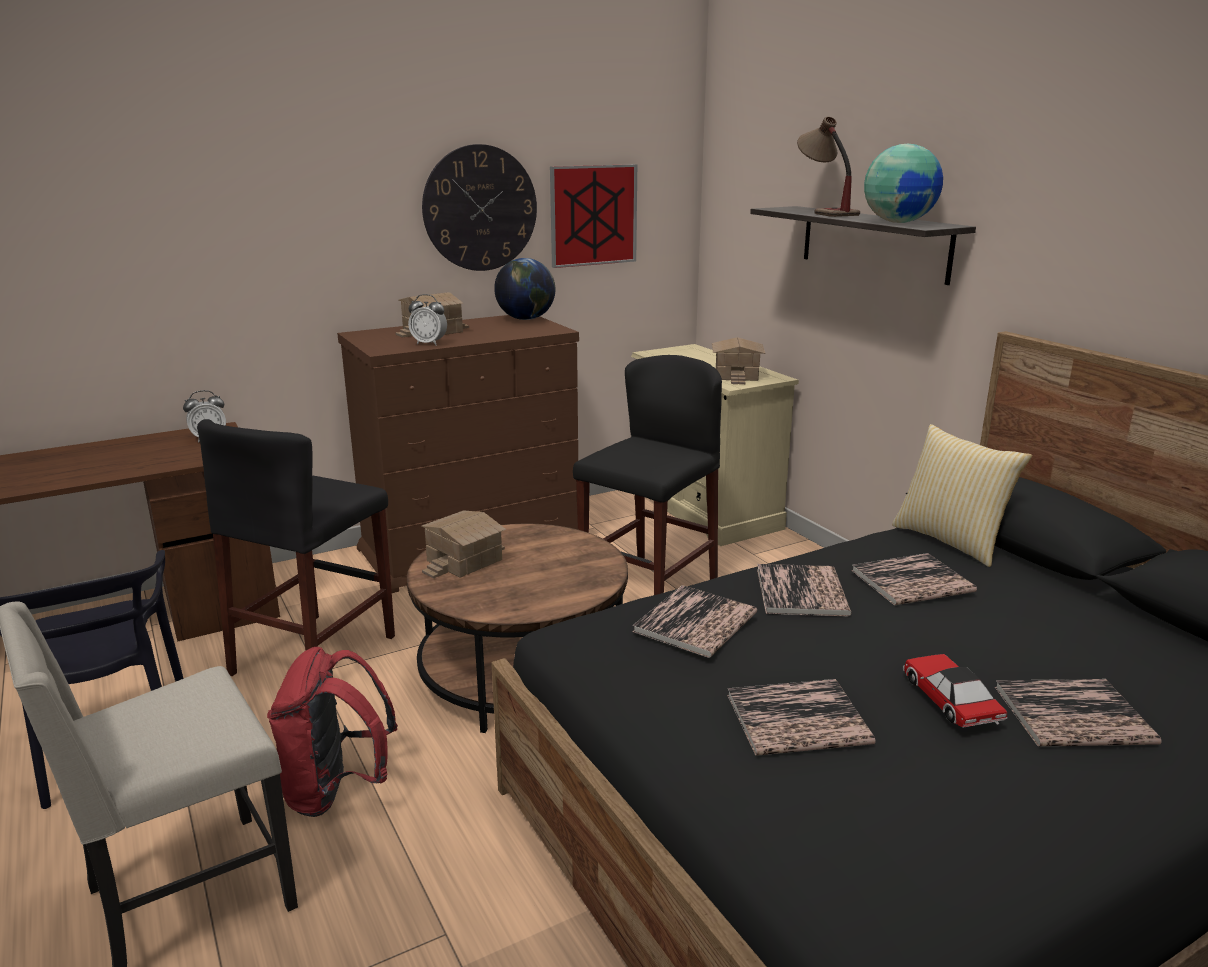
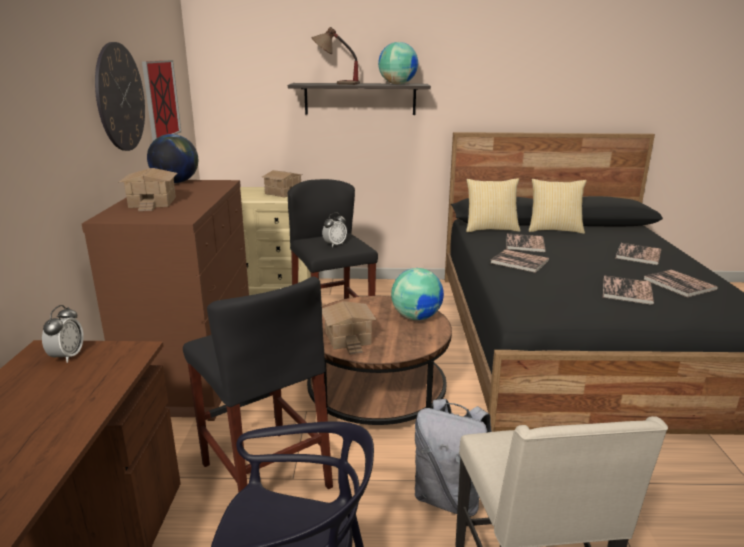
camera: 60 degrees left, 0 degrees up
red backpack [267,647,398,817] -> grey backpack [415,399,492,517]
alarm clock [408,294,447,346] -> alarm clock moved to [322,213,347,247]
book [632,585,757,658] -> book moved to [643,270,718,297]
toy car [903,654,1007,728] -> none
none -> globe [391,268,444,320]
none -> pillow [529,179,587,234]

